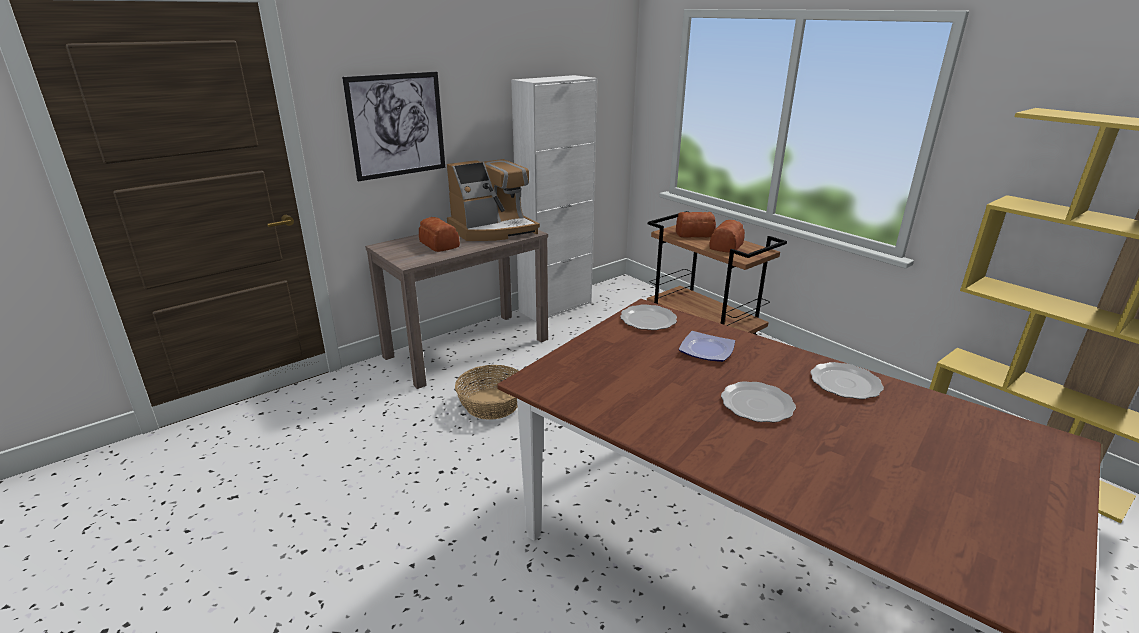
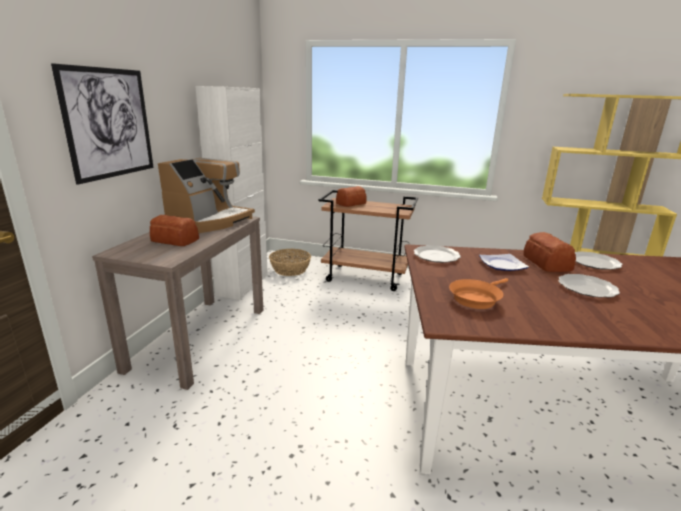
camera: 35 degrees left, 5 degrees down
basket [455,365,518,420] -> basket moved to [269,249,311,276]
bread [709,220,745,253] -> bread moved to [523,232,576,272]
none -> orange frying pan [449,278,508,309]

